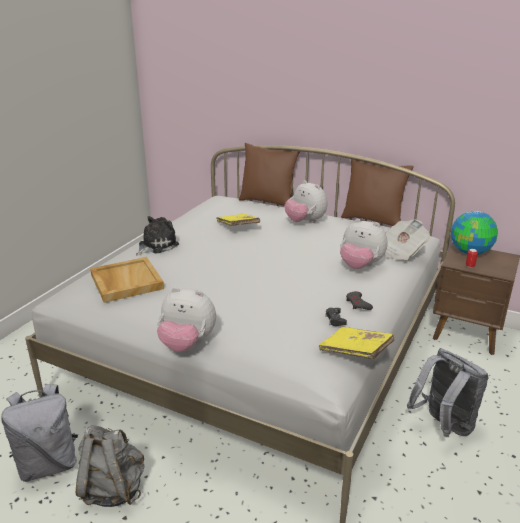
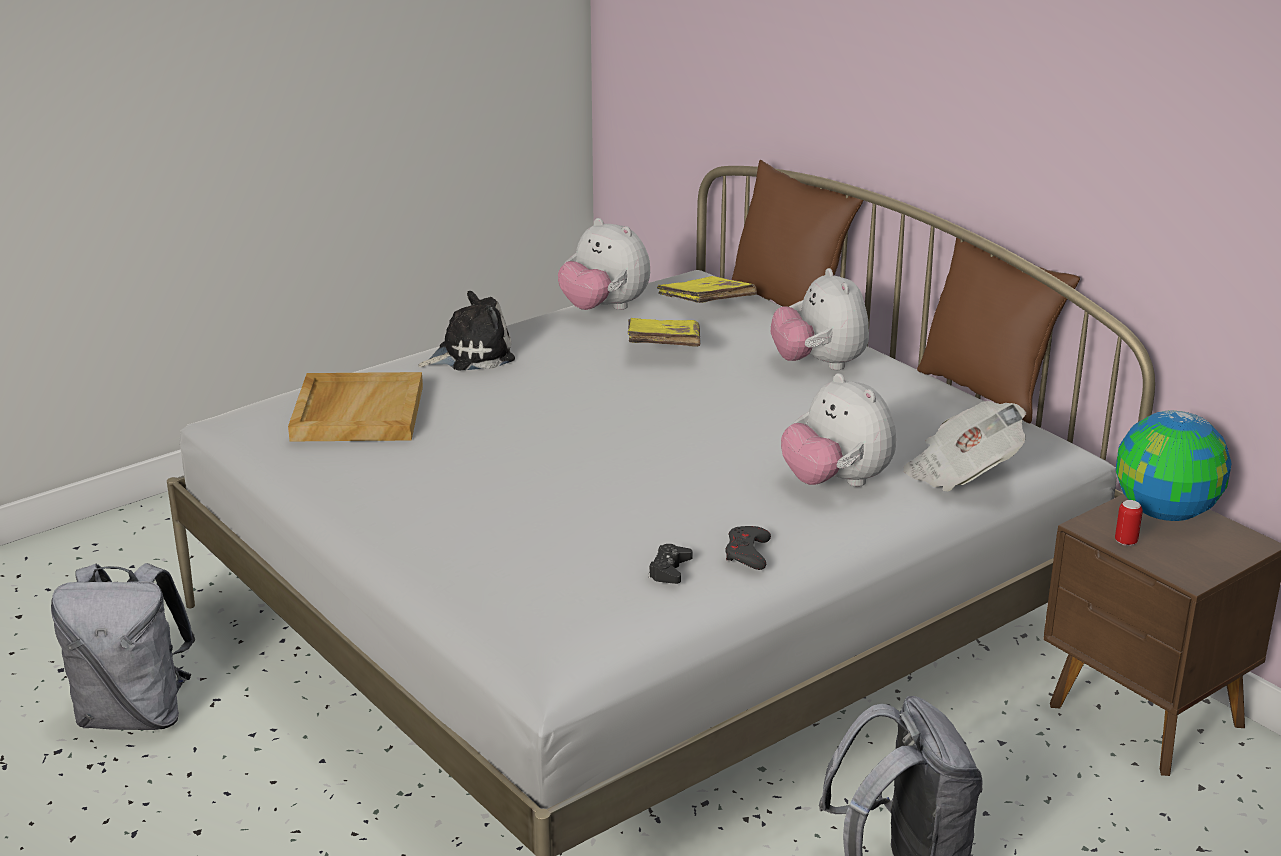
camera: 25 degrees right, 0 degrees up
grey backpack [76,426,144,507] -> none
plush toy [157,287,216,352] -> plush toy moved to [558,218,650,310]
yellow book [319,327,394,360] -> yellow book moved to [657,276,757,303]

